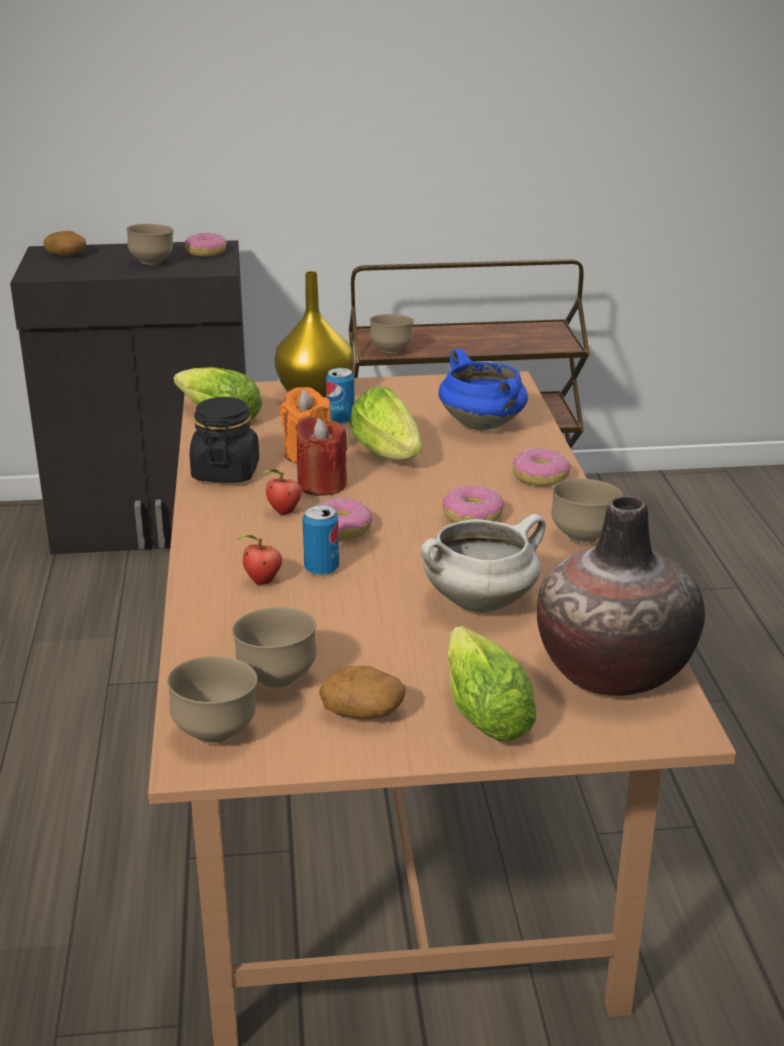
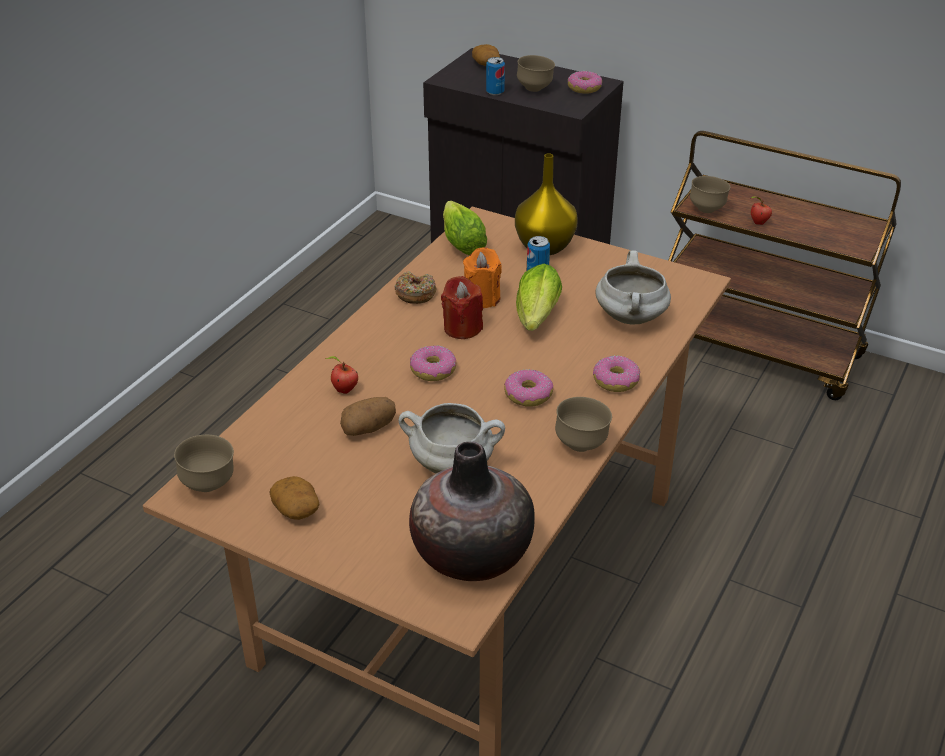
camera: 35 degrees right, 10 degrees up
black jar [189,397,259,483] -> donut [395,271,436,304]
brown bowl [232,607,316,688] -> none
apple [263,469,302,515] -> apple moved to [751,196,772,225]
can [302,505,339,576] -> can moved to [486,57,505,95]
blue cooking pot [439,349,528,430] -> white cooking pot [595,250,671,324]
lettuce [447,626,536,741] -> none
none -> potato [340,397,396,436]

